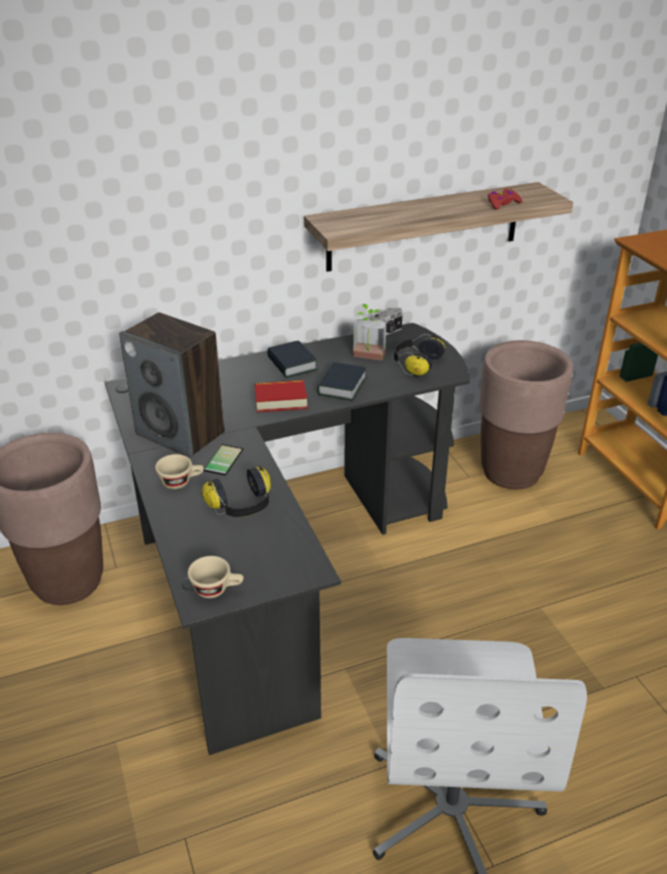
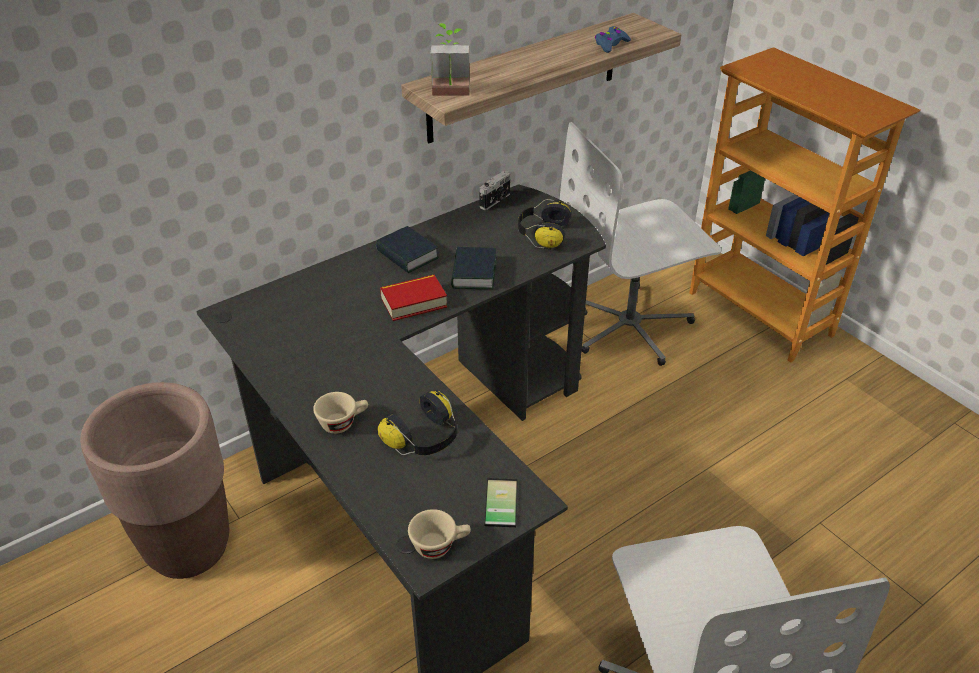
camera: 15 degrees left, 5 degrees up
speaker [119,312,225,458] -> none
phone [204,444,244,476] -> phone moved to [485,478,518,527]
potted plant [353,304,386,360] -> potted plant moved to [431,23,470,96]
brown planter [479,340,573,489] -> white office chair [560,122,722,366]
red game controller [488,188,522,210] -> blue game controller [595,26,631,53]

